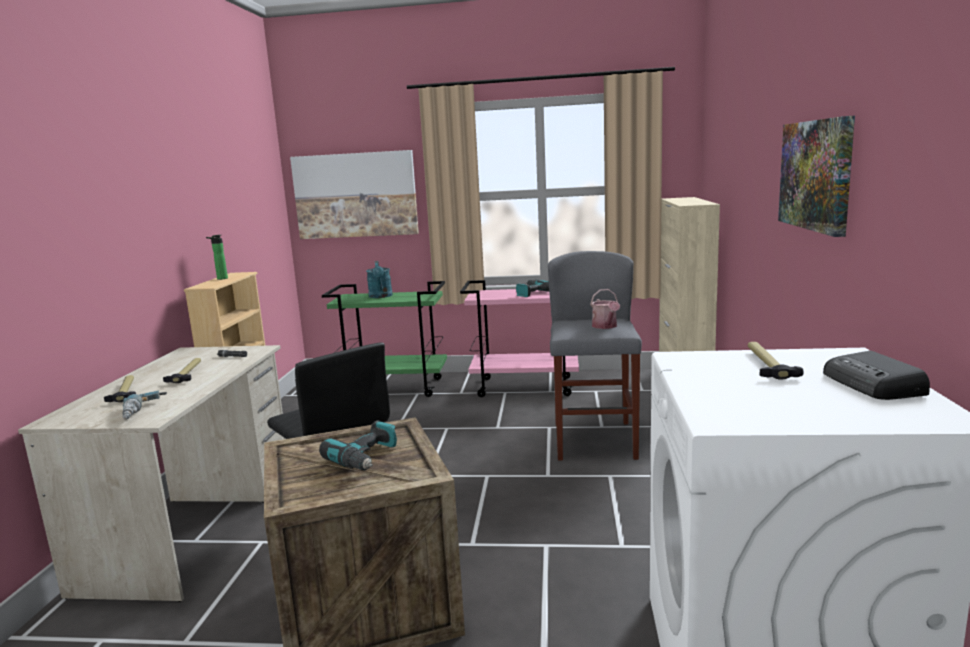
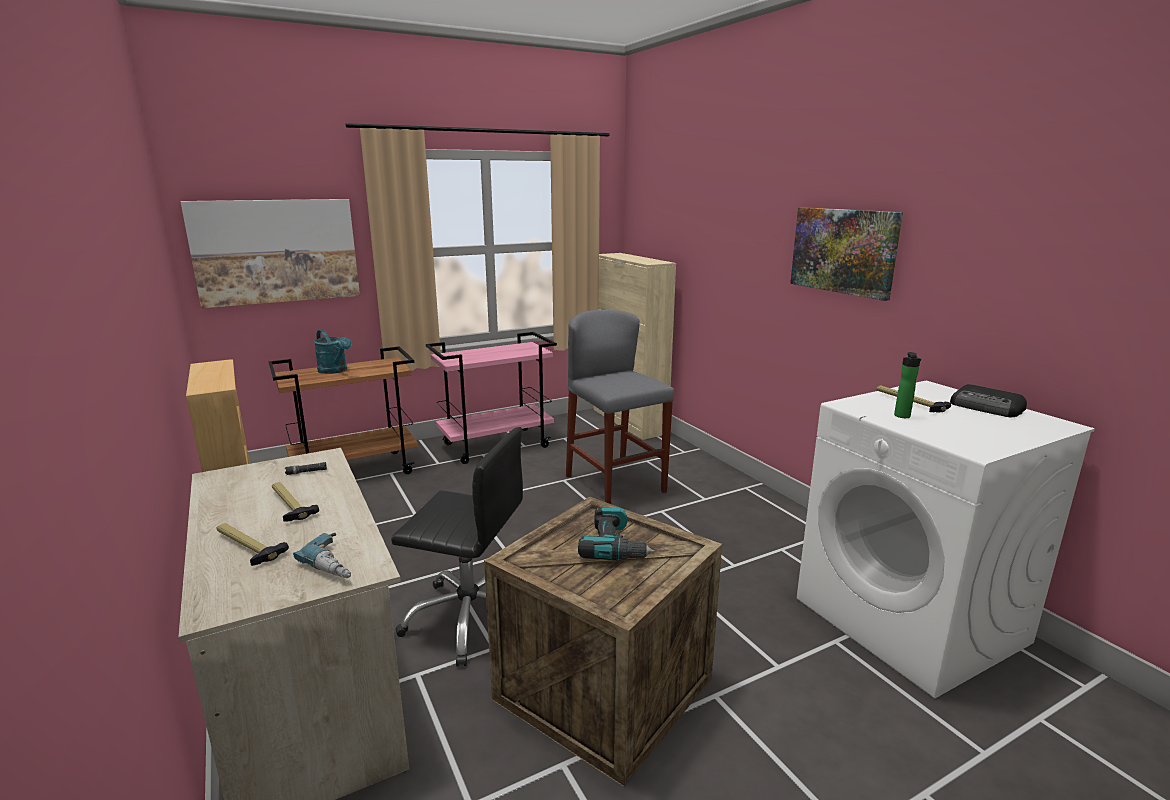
camera: 35 degrees left, 5 degrees up
bottle [206,235,228,280] -> bottle moved to [894,352,921,418]
green cart [322,281,447,397] -> brown cart [268,346,418,474]
power drill [516,280,549,297] -> none
watering can [590,289,620,329] -> none

